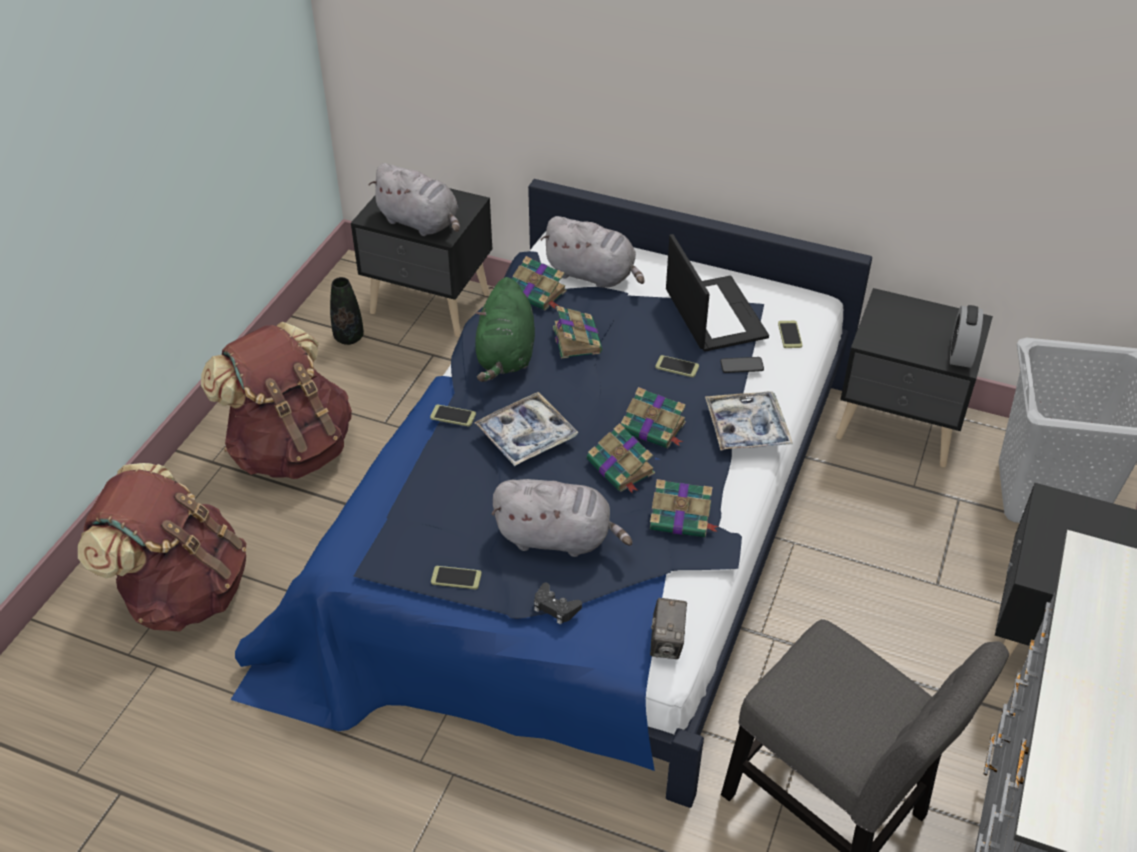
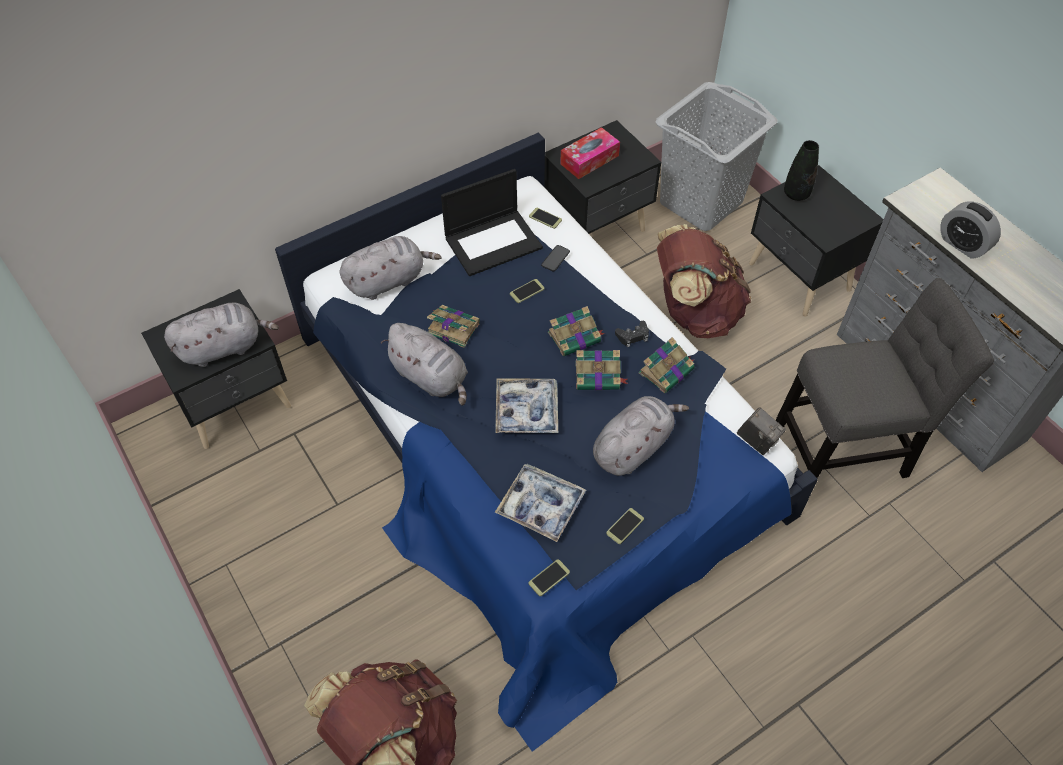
camera: 55 degrees left, 10 degrees up
brown backpack [201,321,352,479] -> brown backpack moved to [657,224,751,338]
black vase [330,277,364,345] -> black vase moved to [784,140,819,201]
phone [430,405,476,426] -> phone moved to [529,559,570,596]
green plush toy [475,277,535,382] -> grey plush toy [381,323,468,406]
book [512,256,567,310] -> none
black game controller [534,583,582,625] -> black game controller moved to [615,321,649,347]
laptop [666,234,769,352] -> laptop turned 135 degrees clockwise [441,169,543,276]
tray [705,391,793,450] -> tray moved to [495,464,586,542]
alarm clock [950,305,983,368] -> alarm clock moved to [940,202,1001,259]
none -> tissue box [560,127,620,179]

